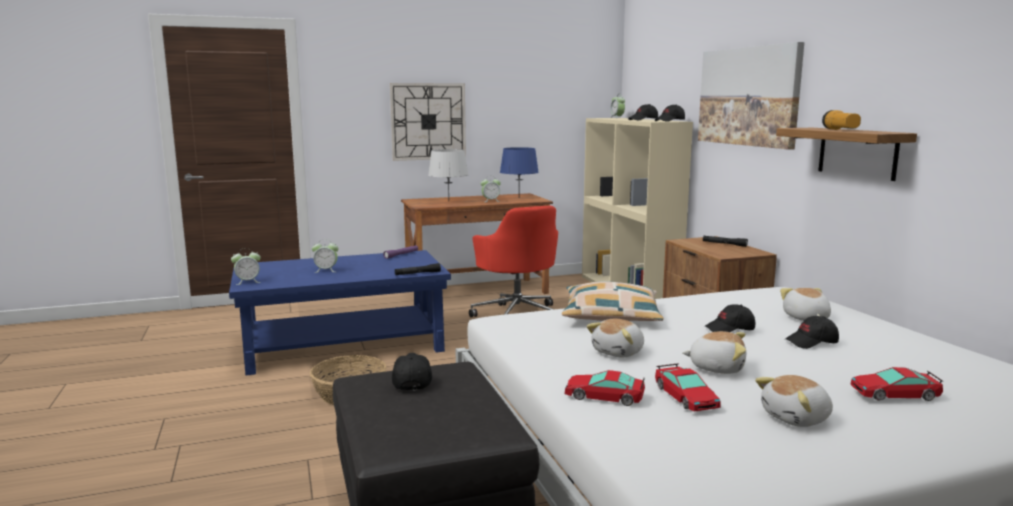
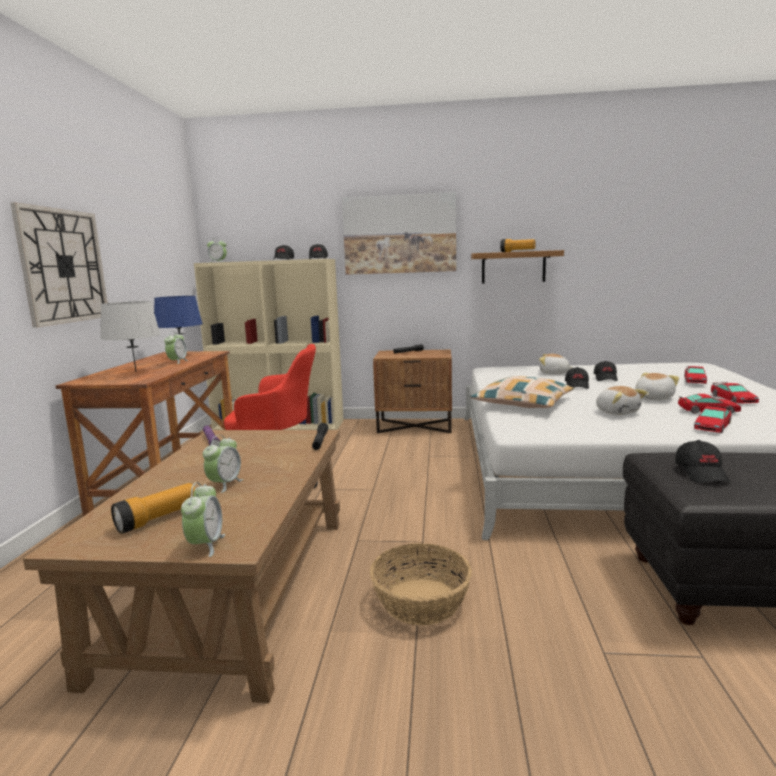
camera: 65 degrees left, 0 degrees up
blue coffee table [229,250,451,376] -> brown coffee table [23,430,340,703]
black cap [392,353,432,390] -> black cap turned 105 degrees counterclockwise [675,440,730,483]
plush toy [755,375,833,427] -> toy car [711,382,759,404]
none -> flashlight [111,483,196,534]

